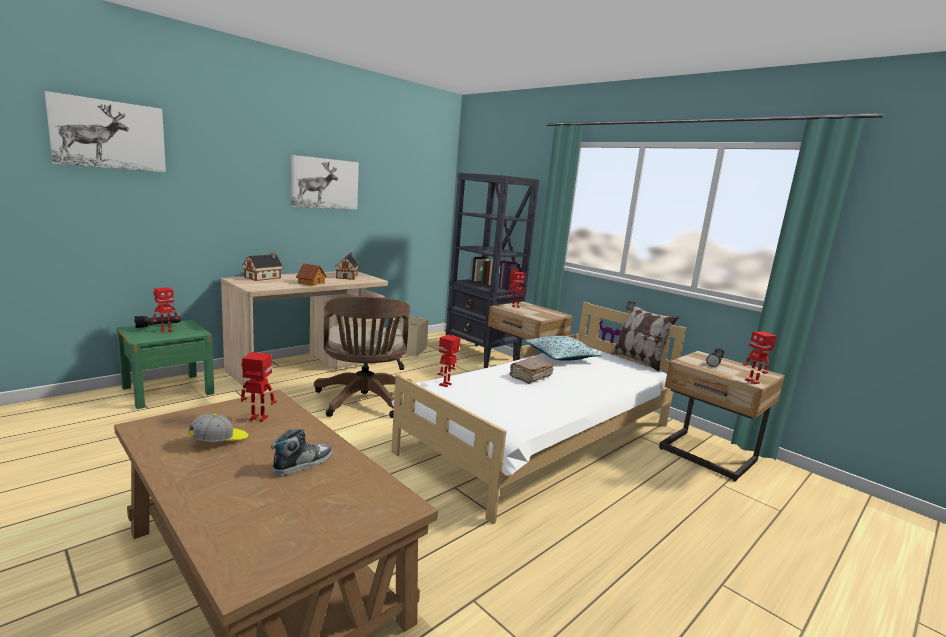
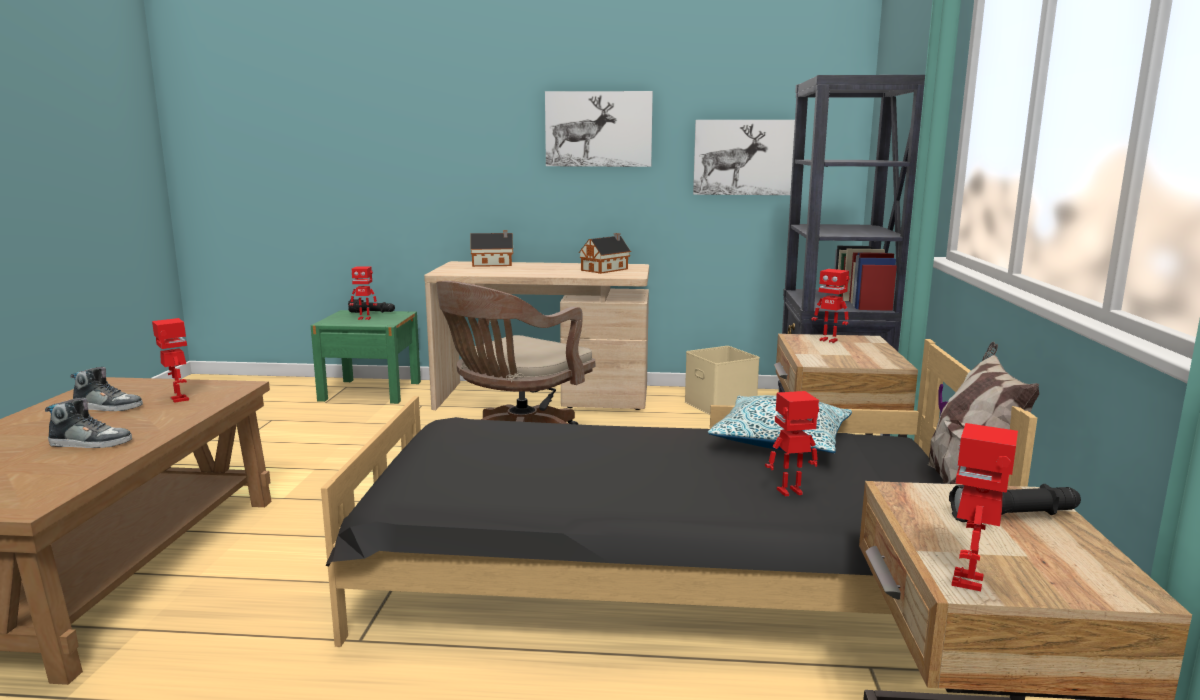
camera: 50 degrees right, 0 degrees up
picture [45,91,166,172] -> picture moved to [693,120,795,195]
cap [188,414,248,442] -> shoe [70,367,143,411]
toy house [296,263,327,286] -> none
white bed [391,302,686,525] -> black bed [321,339,1037,647]
toy robot [437,335,461,387] -> toy robot moved to [765,391,819,496]
brown book [510,357,554,384] -> none

